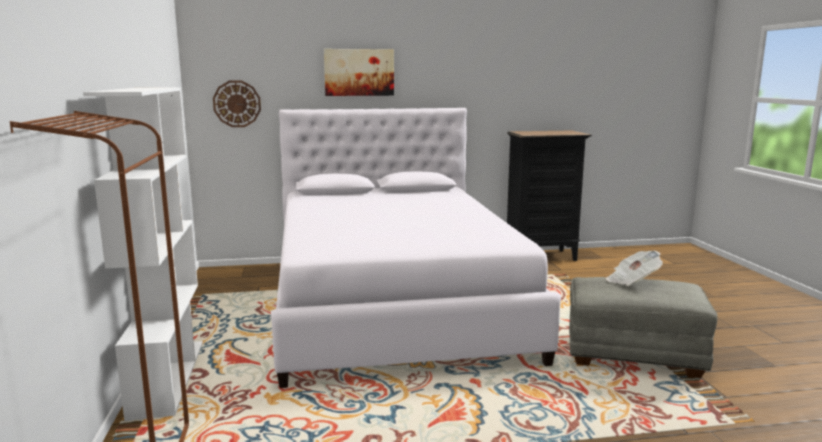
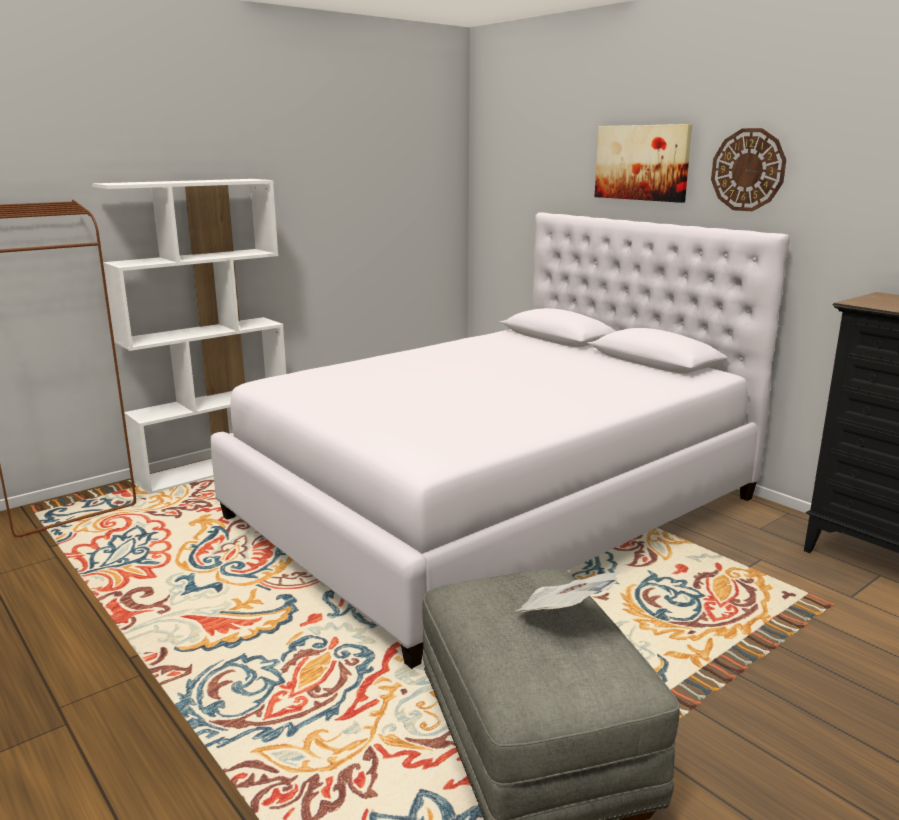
camera: 60 degrees right, 5 degrees up
wall clock [213,81,261,127] -> wall clock moved to [711,128,786,211]

